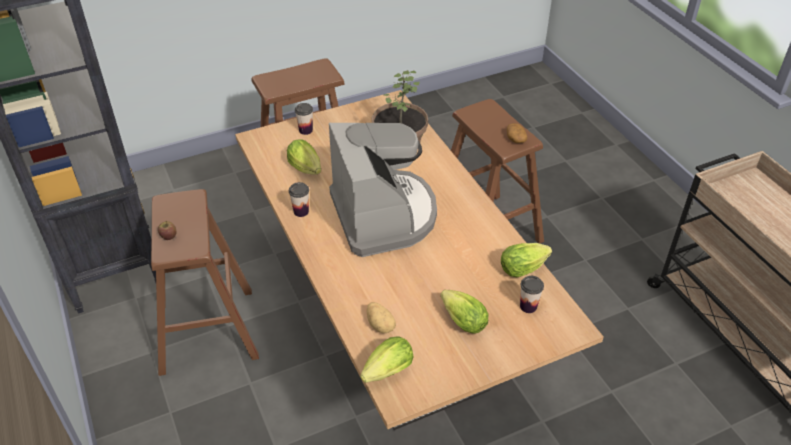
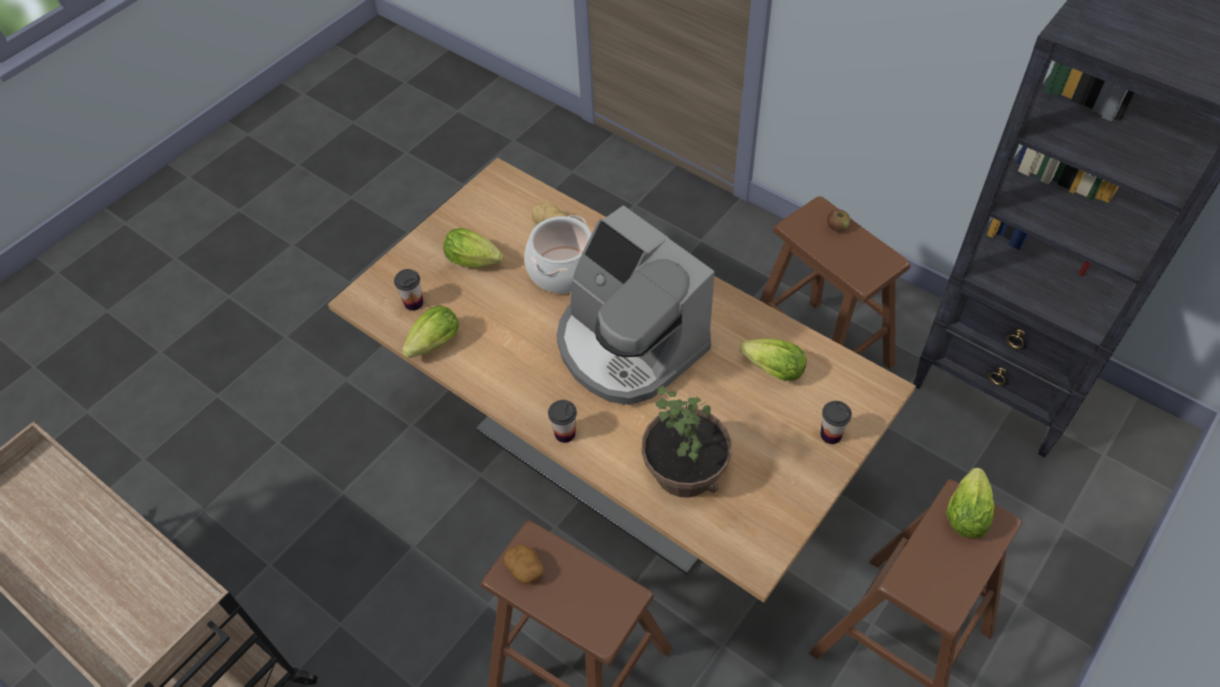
camera: 155 degrees right, 10 degrees up
cup [289,182,309,217] -> cup moved to [548,400,577,443]
lettuce [360,336,413,383] -> lettuce moved to [946,468,994,538]
none -> cooking pot [524,215,591,294]

